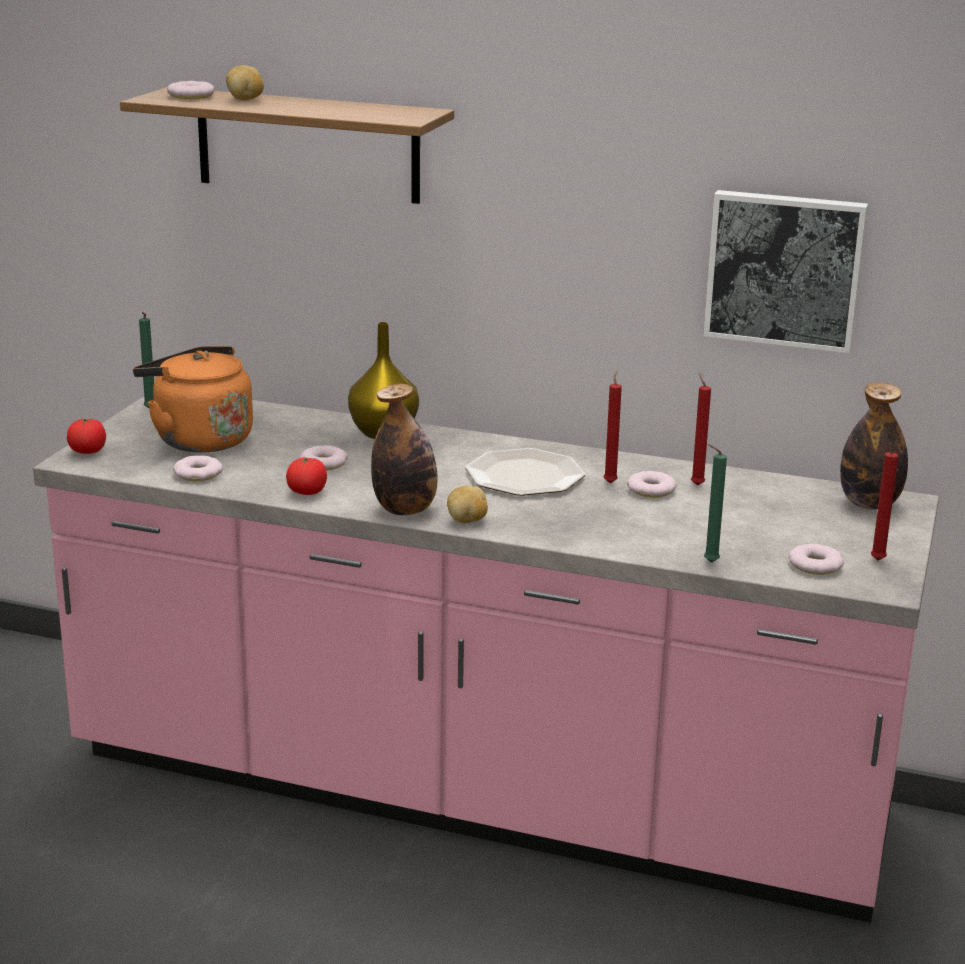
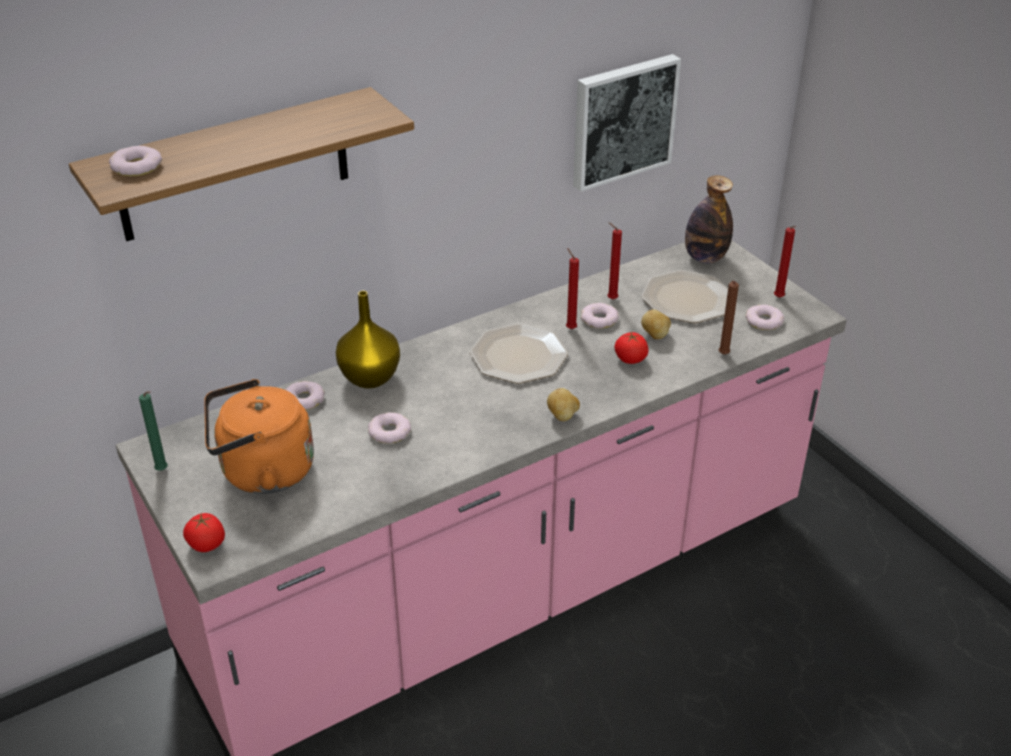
camera: 50 degrees left, 15 degrees up
donut [173,455,223,481] -> donut moved to [285,381,325,410]
potato [226,65,264,100] -> potato moved to [641,309,671,339]
tomato [286,457,327,495] -> tomato moved to [614,332,648,364]
bottle [371,384,437,515] -> none
green candle [704,444,727,563] -> brown candle [719,281,739,355]
none -> plate [641,270,728,323]

